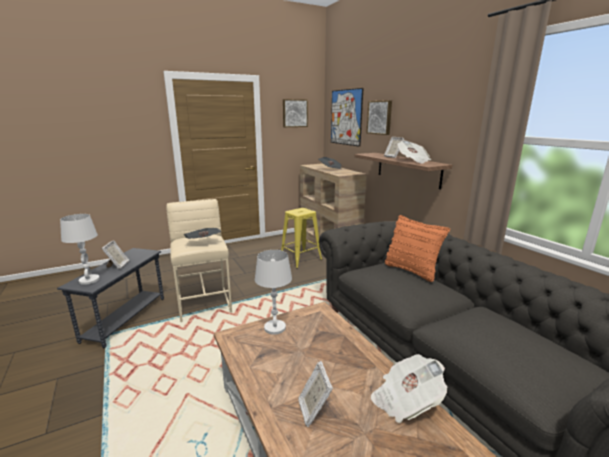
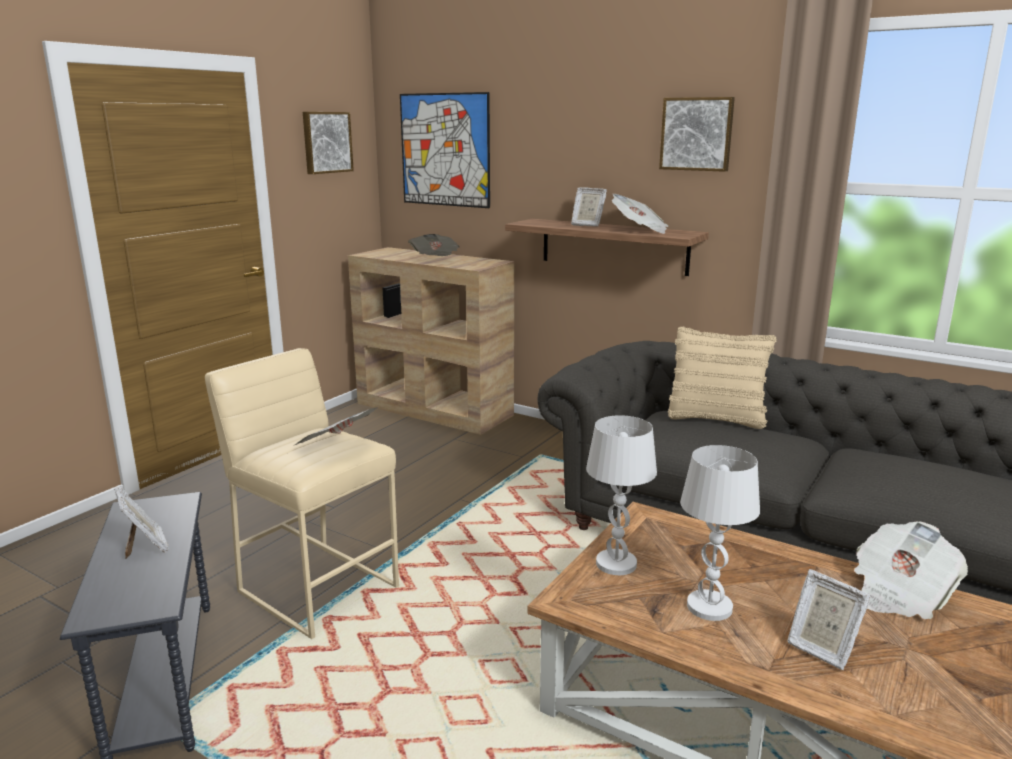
camera: 30 degrees left, 0 degrees up
white table lamp [60,214,100,285] -> white table lamp moved to [680,445,760,621]
yellow stool [281,208,322,269] -> none
picture [366,100,392,135] -> picture moved to [659,97,735,172]
orange pillow [385,215,450,282] -> beige pillow [668,327,777,429]

